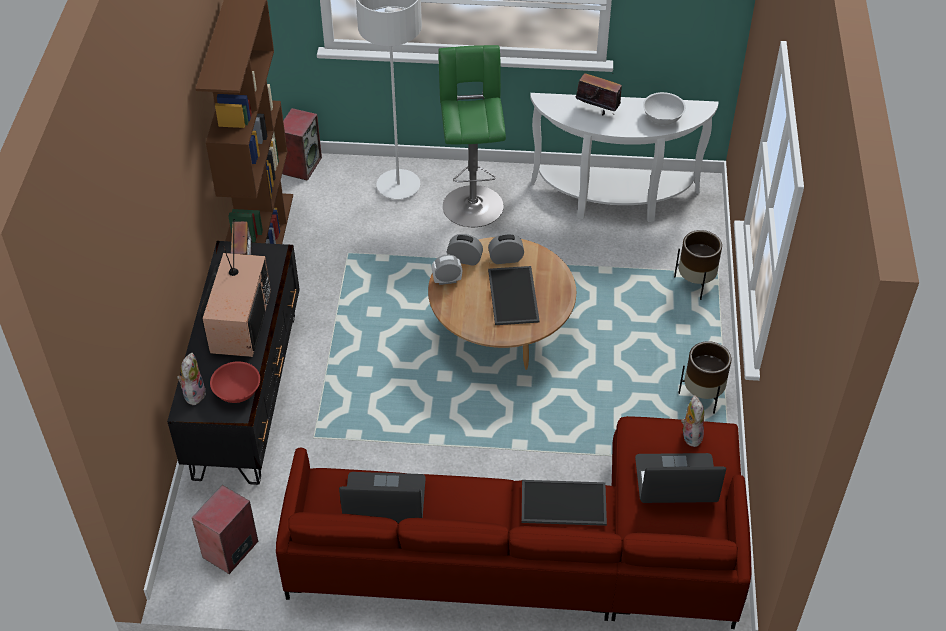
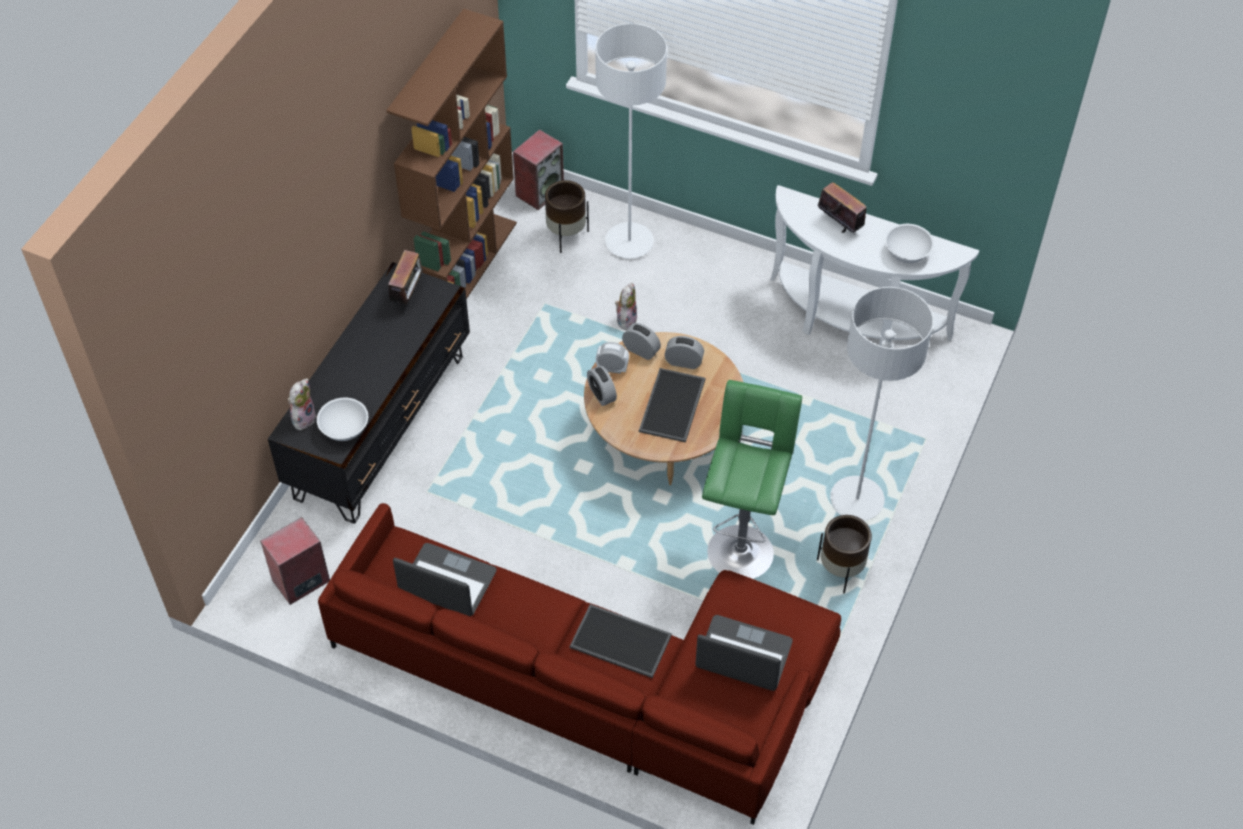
camera: 20 degrees right, 5 degrees up
television [200,219,271,357] -> none
red bowl [210,361,260,403] -> white bowl [317,398,368,441]
green stool [438,45,506,227] -> green stool moved to [702,380,802,579]
brown planter [674,230,722,300] -> brown planter moved to [545,180,589,253]
plush toy [681,395,704,448] -> plush toy moved to [615,283,637,330]
none -> alarm clock [587,366,617,406]
none -> grey floor lamp [830,287,934,521]

